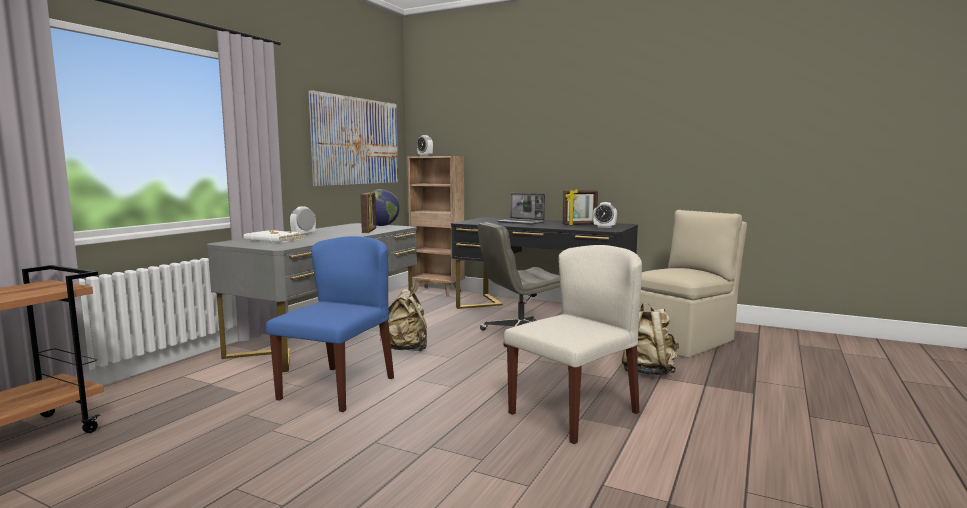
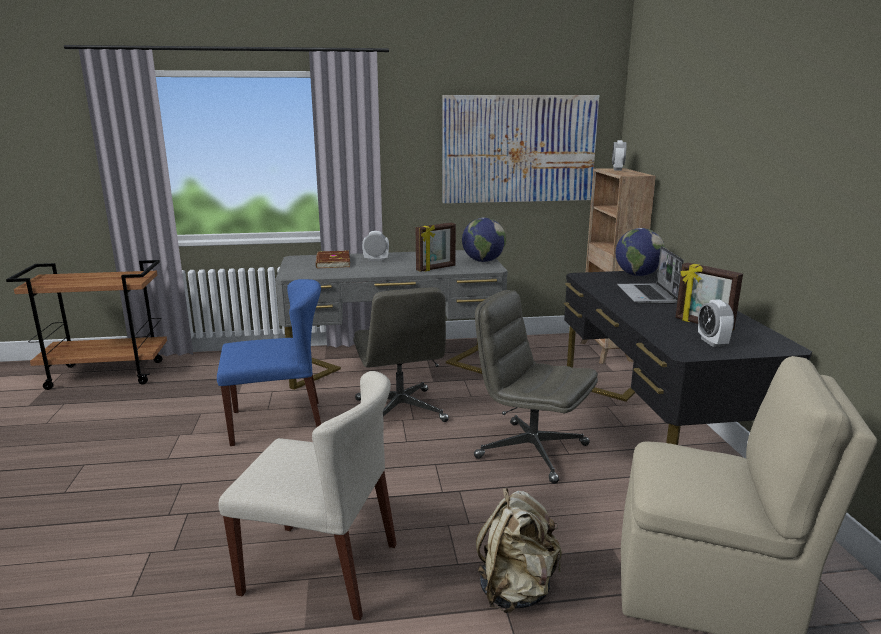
camera: 55 degrees right, 10 degrees up
white book [244,230,304,243] -> brown book [316,250,350,268]
beige backpack [380,287,427,351] -> grey office chair [353,287,449,422]
none -> globe [616,228,665,276]

